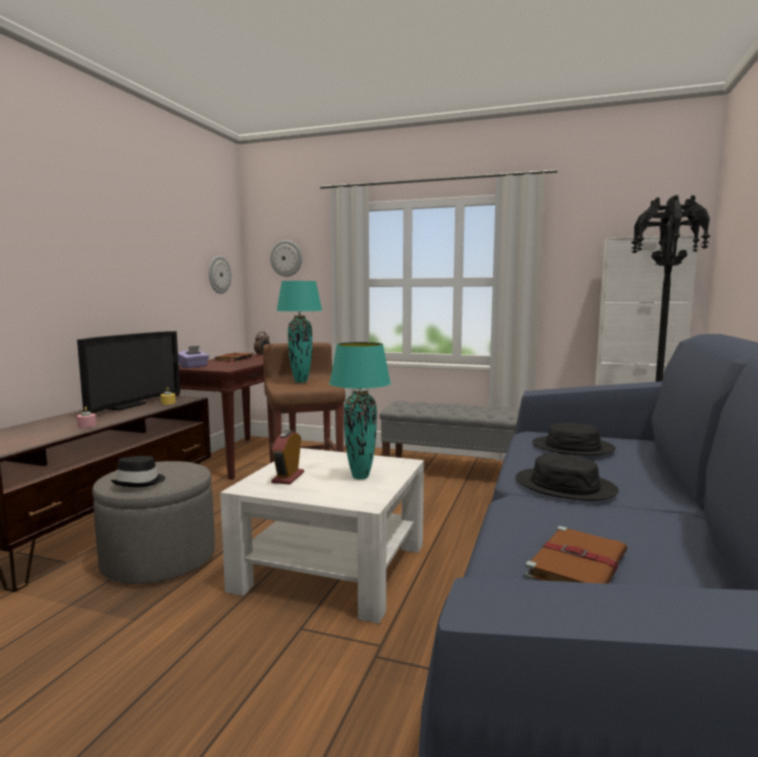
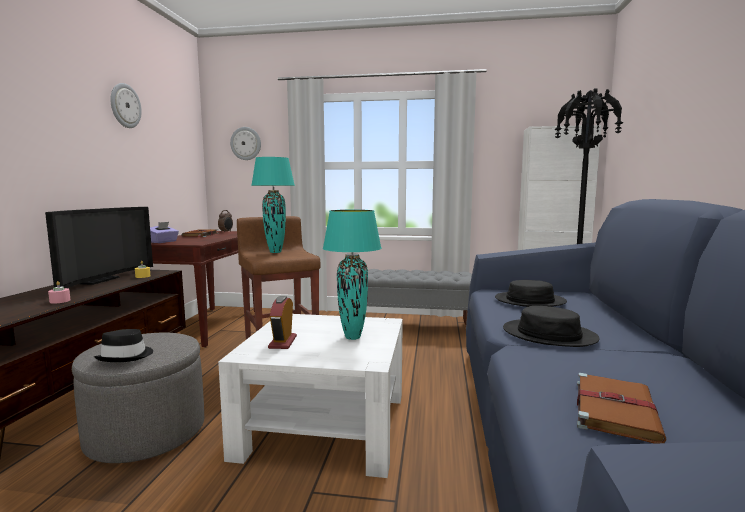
camera: 10 degrees left, 0 degrees up
wall clock [209,256,231,294] -> wall clock moved to [110,83,142,128]

